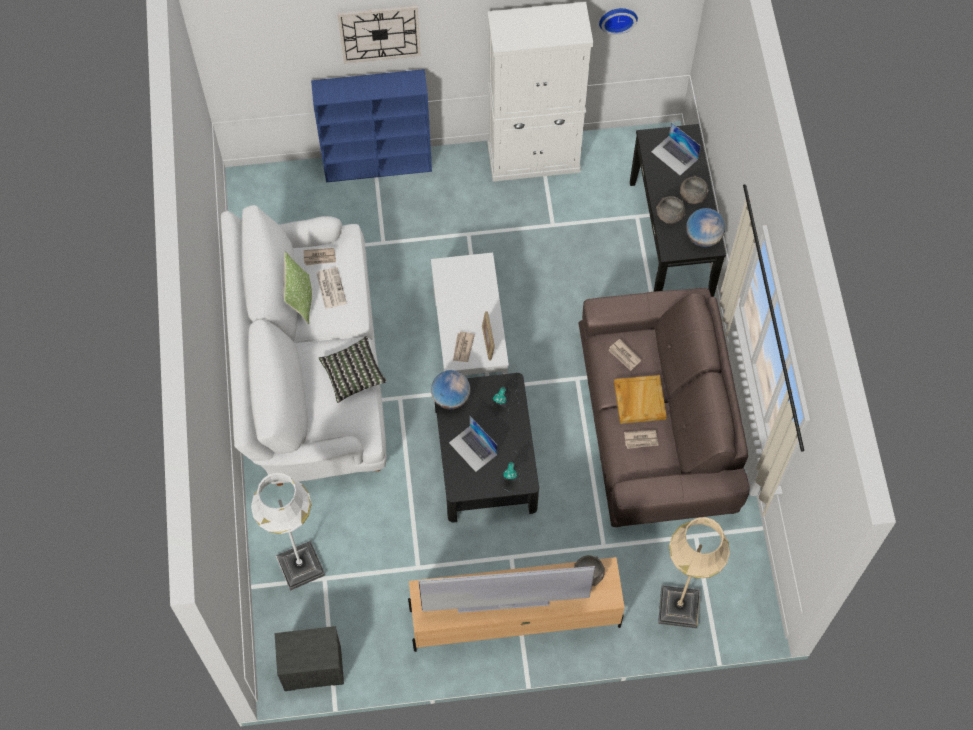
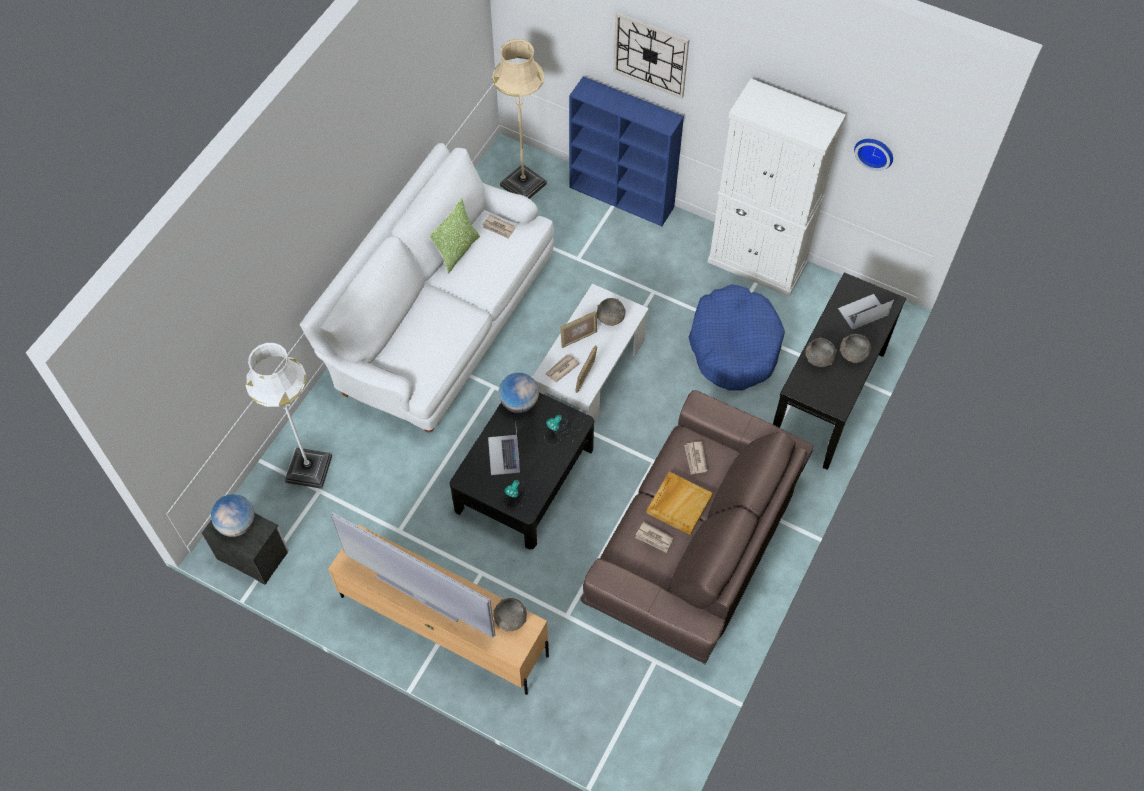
camera: 35 degrees right, 5 degrees down
newspaper [316,267,347,309] -> none
pillow [318,336,387,403] -> none
laptop [651,122,701,175] -> laptop turned 75 degrees clockwise [838,294,894,330]
beige floor lamp [658,517,730,628] -> beige floor lamp moved to [492,39,547,199]
globe [686,208,725,247] -> globe moved to [211,494,255,537]
none -> picture frame [560,311,597,348]
none -> grey bowl [597,298,626,326]
none -> blue dog bed [689,284,785,391]

